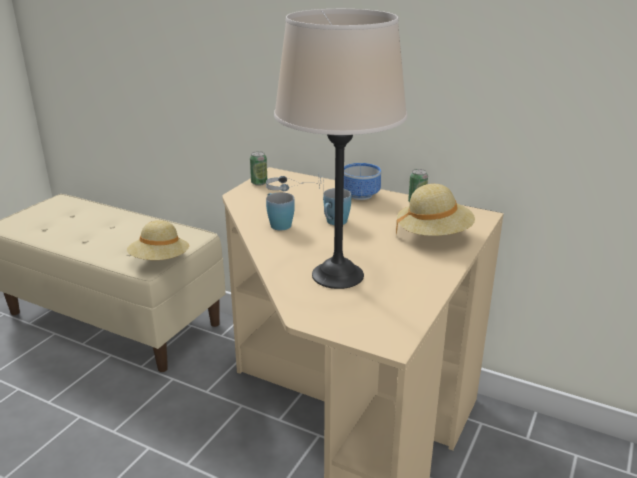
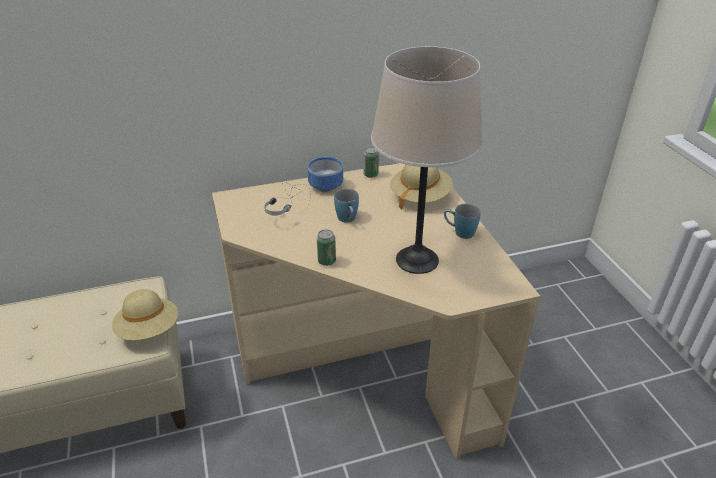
camera: 45 degrees left, 10 degrees up
can [250,151,267,186] -> can moved to [317,229,336,266]
blue mug [266,192,295,230] -> blue mug moved to [444,204,481,239]

